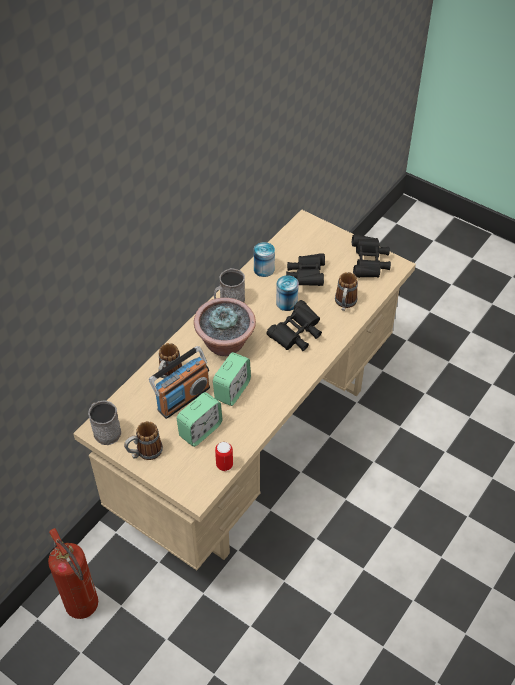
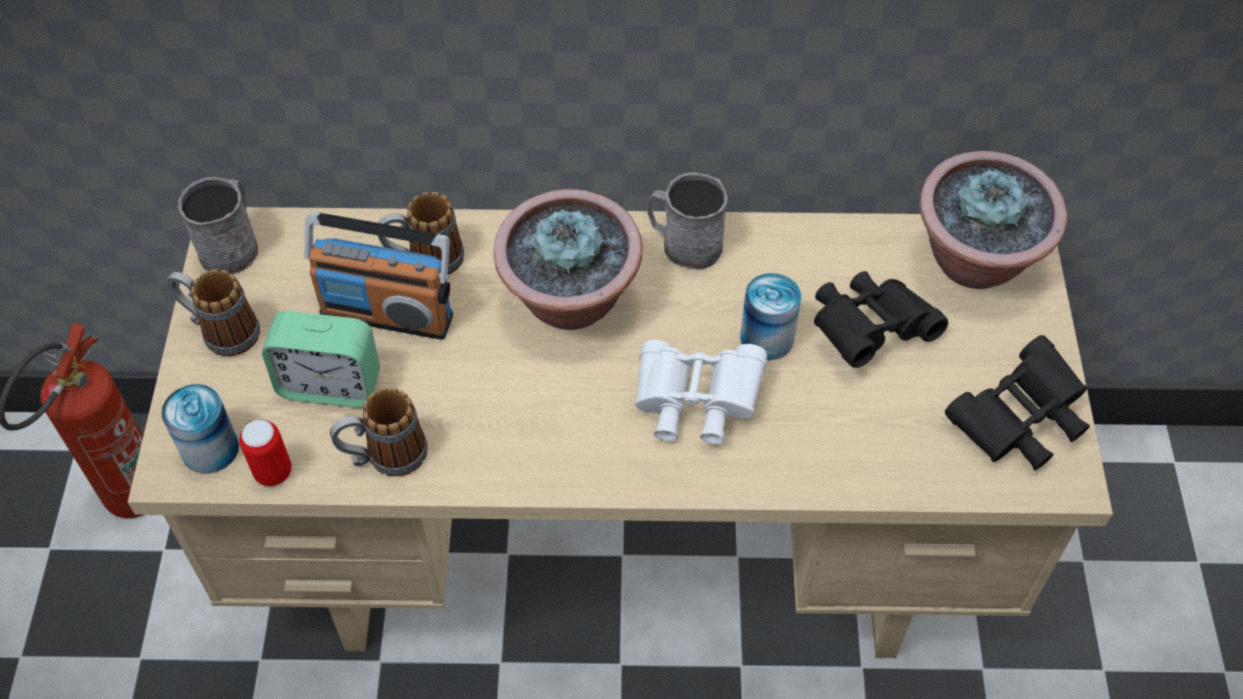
camera: 55 degrees right, 5 degrees up
alarm clock [213,352,251,406] -> none
can [254,242,275,277] -> can moved to [161,384,239,474]
black binoculars [266,300,322,351] -> white binoculars [635,340,767,444]
mug [335,272,358,311] -> mug moved to [330,387,428,476]
none -> potted plant [919,151,1068,289]

